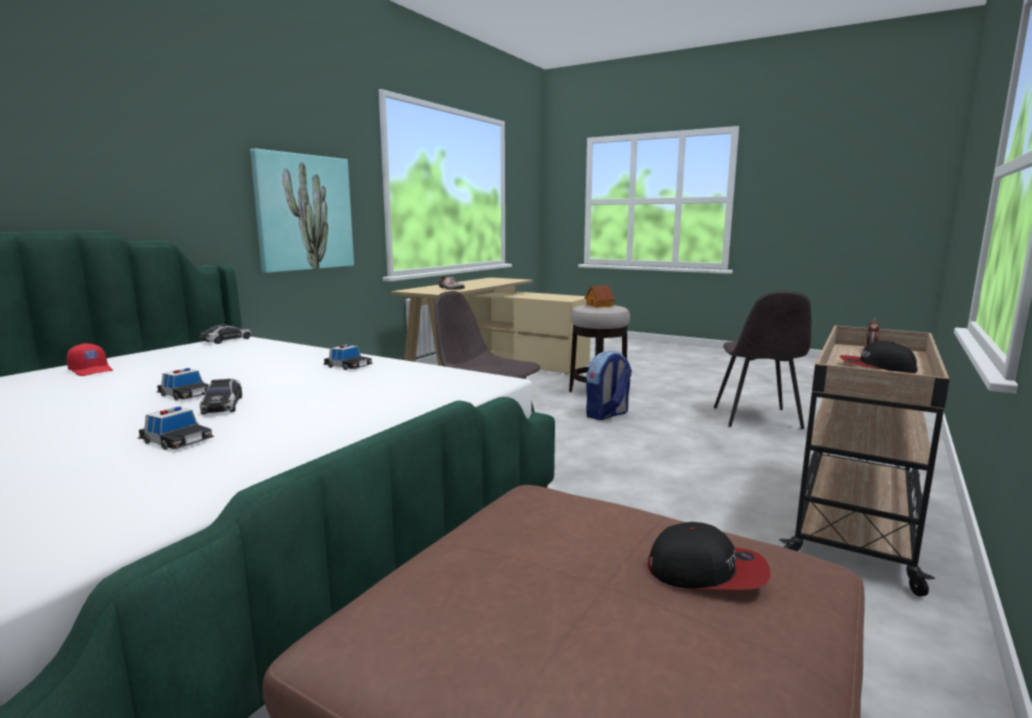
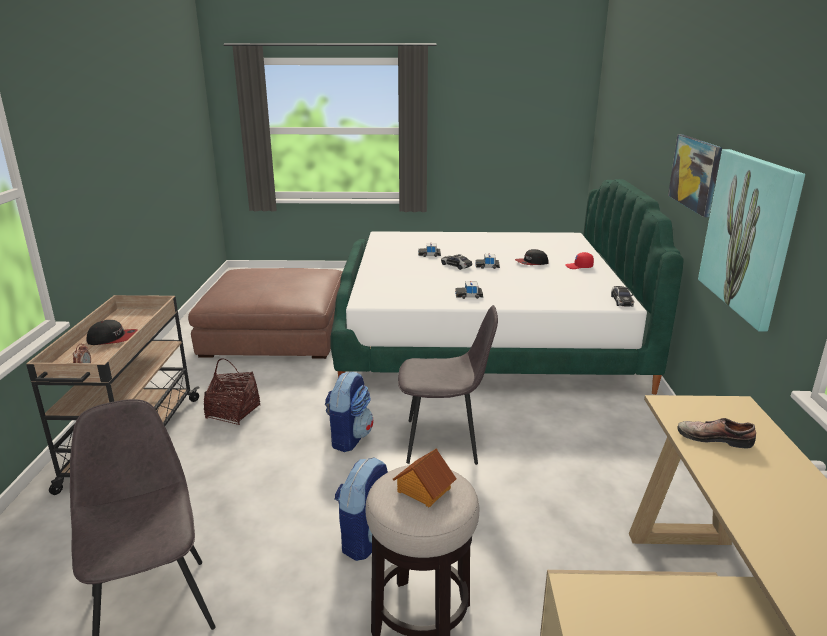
camera: 150 degrees right, 10 degrees up
cap [648,522,771,590] -> cap moved to [515,249,549,265]
none -> basket [204,358,260,425]
none -> backpack [324,371,374,452]
none -> picture [668,134,722,217]

